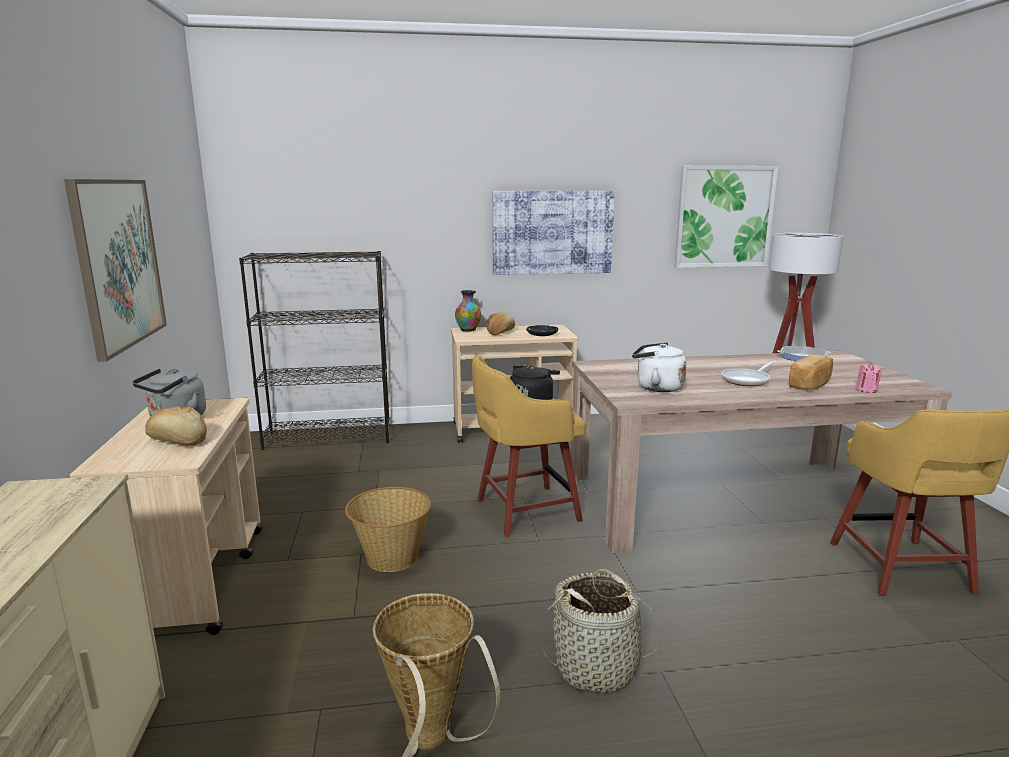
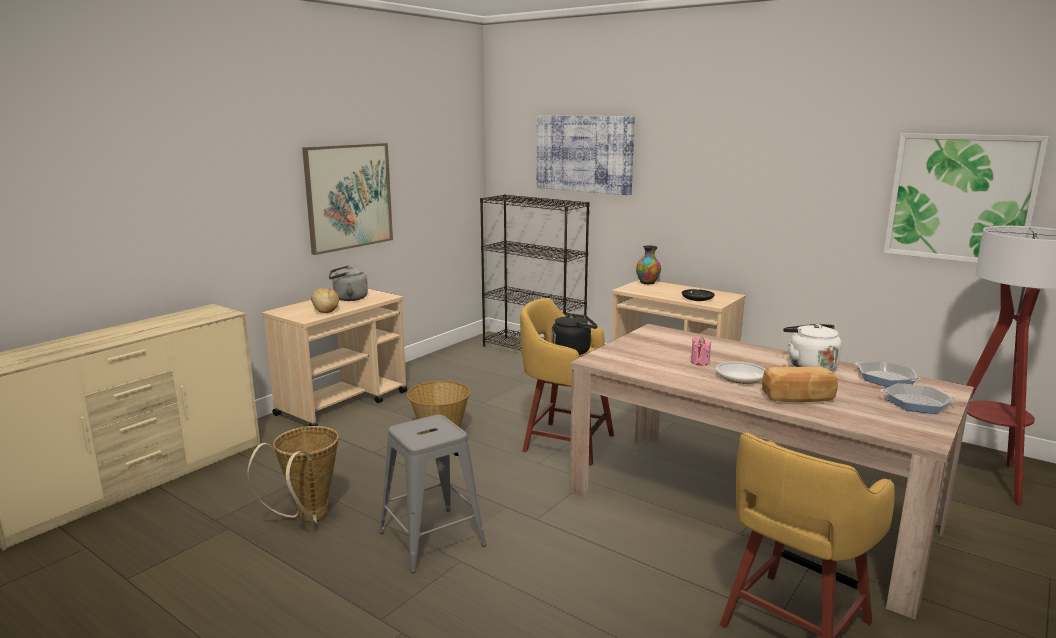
camera: 45 degrees right, 0 degrees up
bread [486,312,515,335] -> none
picture [492,191,615,275] -> picture moved to [536,115,635,195]
basket [543,569,663,694] -> grey stool [380,415,486,573]
white kettle [632,342,686,392] -> white kettle moved to [783,324,841,371]
pink candle [855,363,882,393] -> pink candle moved to [691,336,711,366]
none -> frying pan [880,383,957,414]

